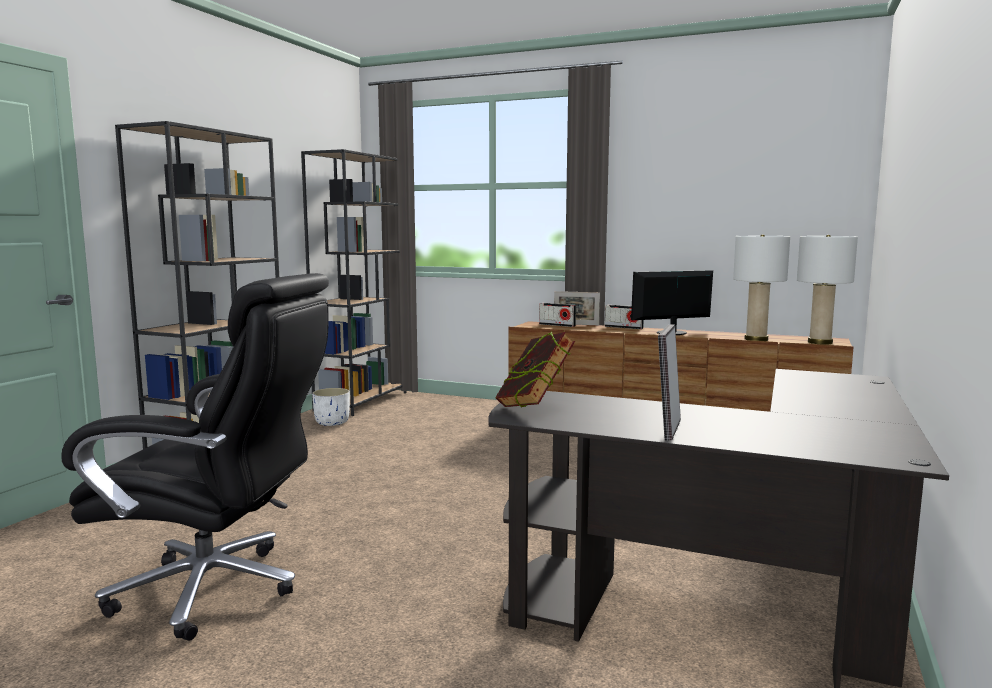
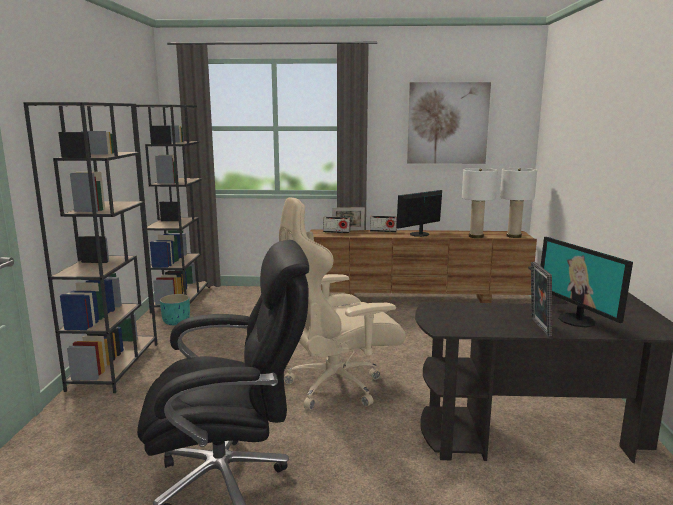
camera: 20 degrees left, 5 degrees up
white planter [312,388,350,426] -> turquoise planter [160,294,190,325]
book [495,332,575,408] -> none
none -> beige office chair [279,197,406,410]
none -> picture [407,82,491,164]
none -> monitor [541,237,633,328]

